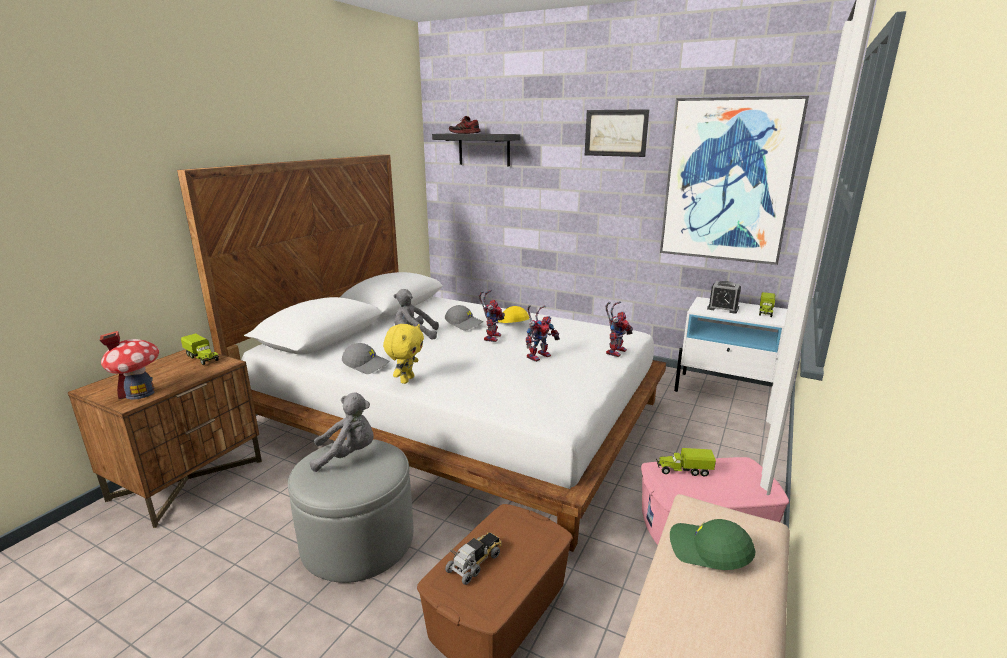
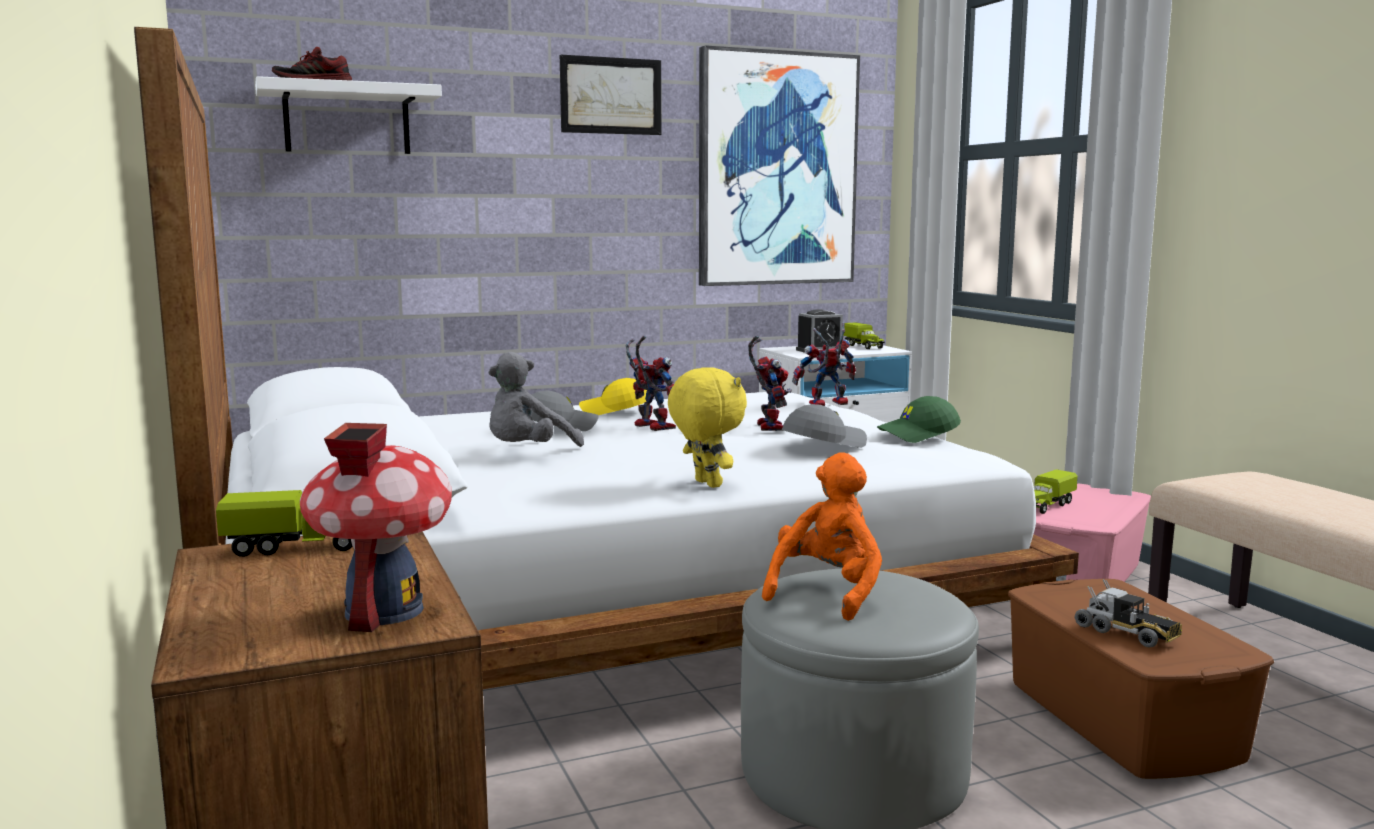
camera: 50 degrees left, 10 degrees down
grey plush toy [310,392,374,472] -> orange plush toy [762,452,882,621]
grey cap [342,343,389,374] -> grey cap moved to [782,404,867,448]
black shelf [432,133,520,167] -> white shelf [255,76,442,154]
toy truck [445,532,502,585] -> toy truck turned 150 degrees clockwise [1075,579,1182,648]
toy robot [606,301,633,357] -> toy robot turned 90 degrees counterclockwise [792,322,856,406]
green cap [670,519,755,570] -> green cap moved to [877,396,961,443]

